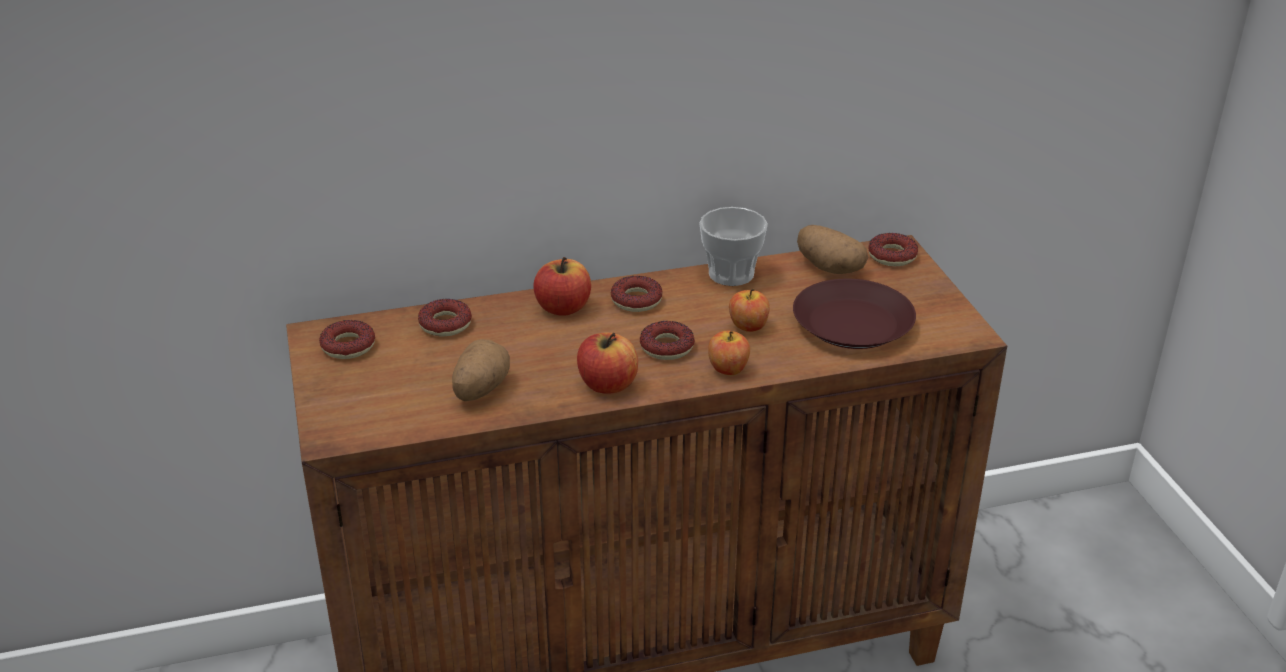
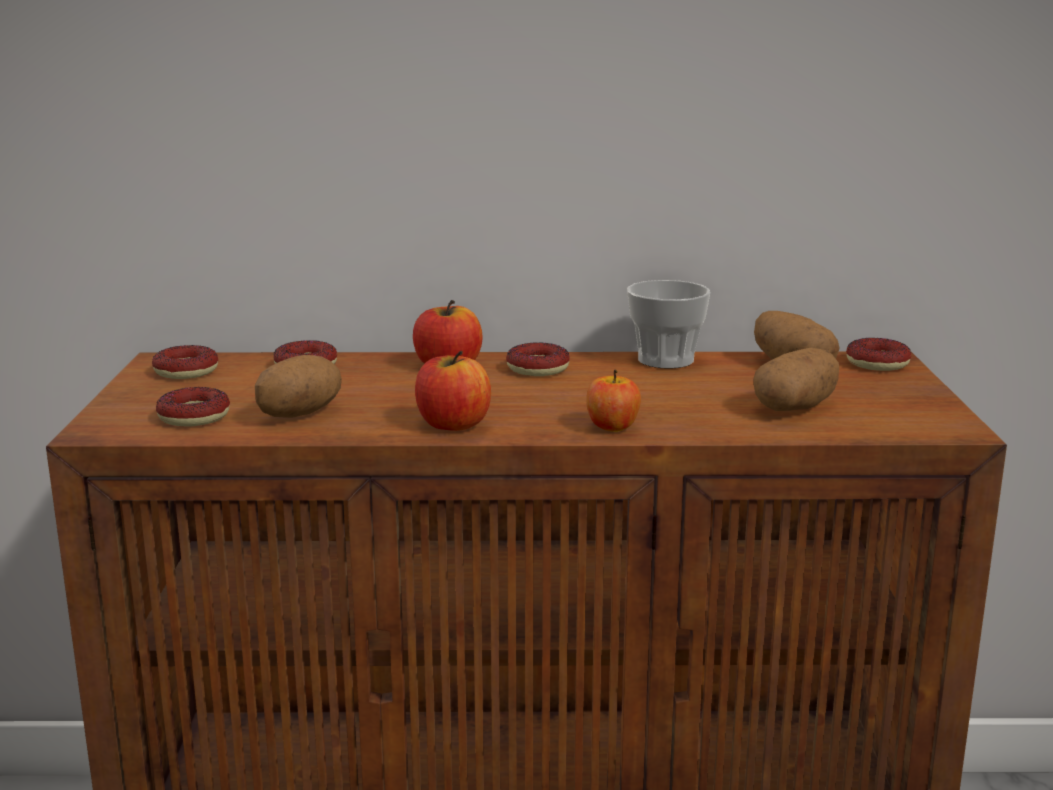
camera: 15 degrees right, 15 degrees down
donut [640,321,695,360] -> donut moved to [156,387,230,427]
apple [729,289,770,332] -> none
brown plate [793,279,916,349] -> potato [754,348,839,411]

